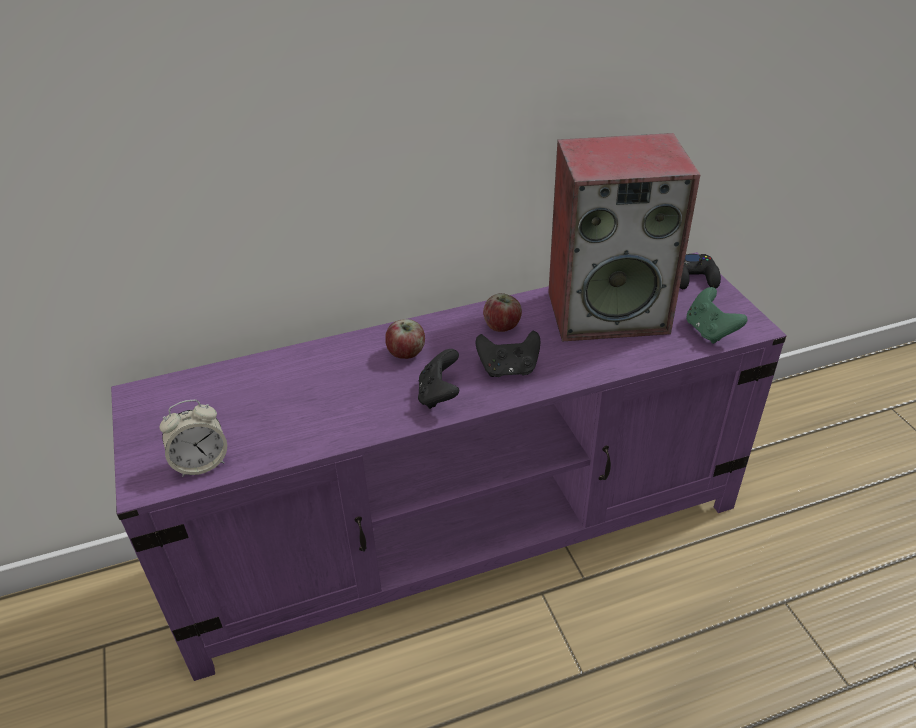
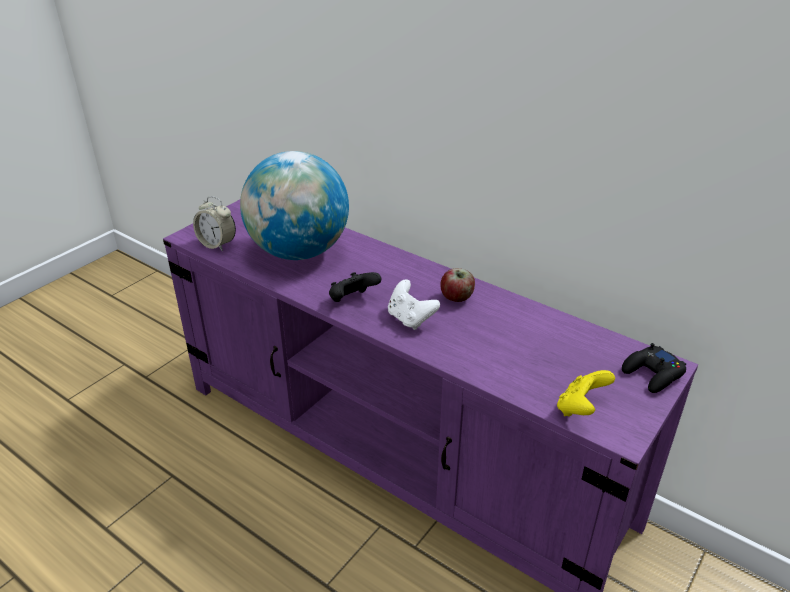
camera: 55 degrees right, 5 degrees down
apple [385,319,425,359] -> none
black game controller [476,331,540,377] -> white game controller [388,279,440,330]
speaker [548,133,700,342] -> none
green game controller [686,287,748,344] -> yellow game controller [557,370,615,416]
none -> globe [240,151,349,260]

